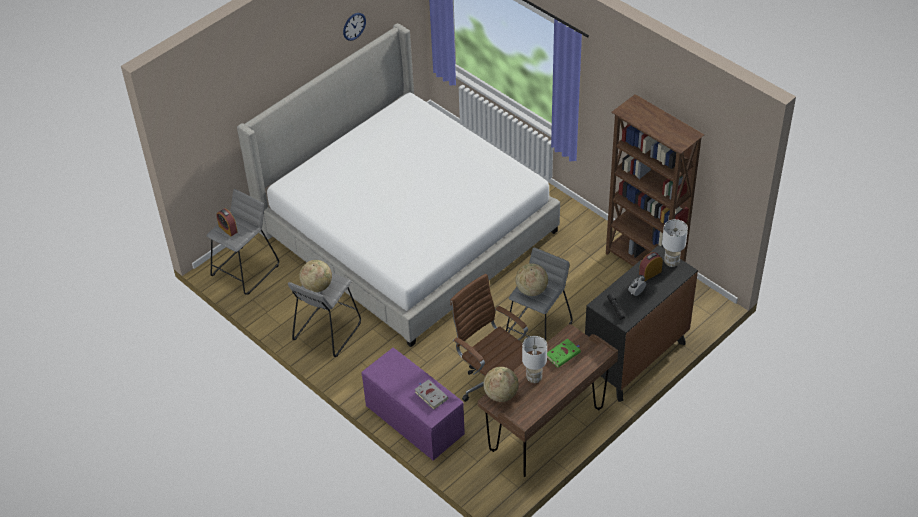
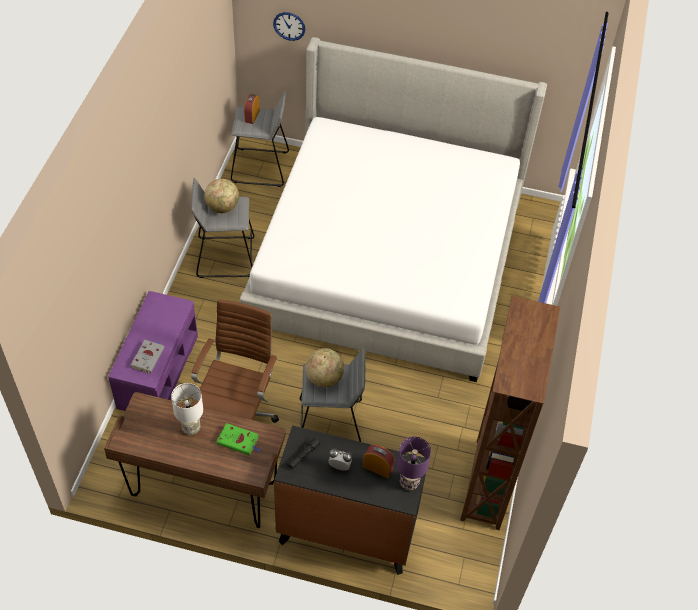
camera: 55 degrees right, 5 degrees up
wall clock [343,13,366,41] -> wall clock moved to [273,12,305,41]
globe [483,367,519,402] -> none
white table lamp [662,219,688,267] -> purple table lamp [397,436,431,490]

